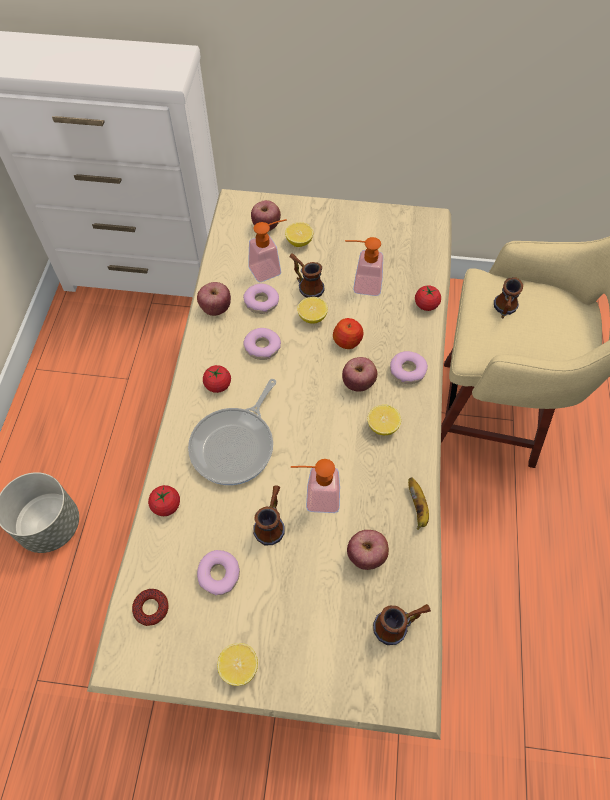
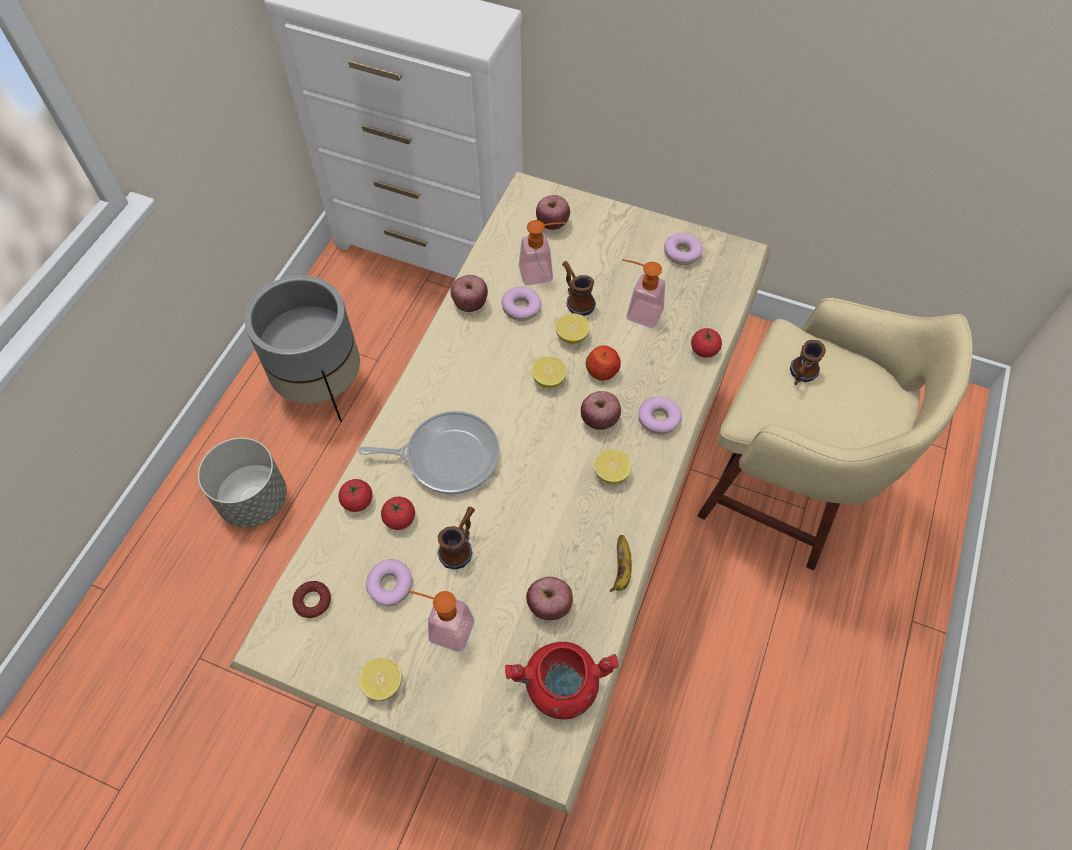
camera: 15 degrees right, 0 degrees up
frying pan [188,379,276,485] -> frying pan turned 135 degrees counterclockwise [358,411,500,495]
tomato [203,365,231,393] -> tomato moved to [381,497,415,530]
donut [244,328,281,360] -> donut moved to [664,233,703,265]
lemon [285,222,313,247] -> lemon moved to [532,356,567,388]
soap dispenser [291,459,340,513] -> soap dispenser moved to [408,590,474,652]
mug [373,604,431,645] -> red cooking pot [505,642,618,719]
none -> grey planter [245,275,360,422]

